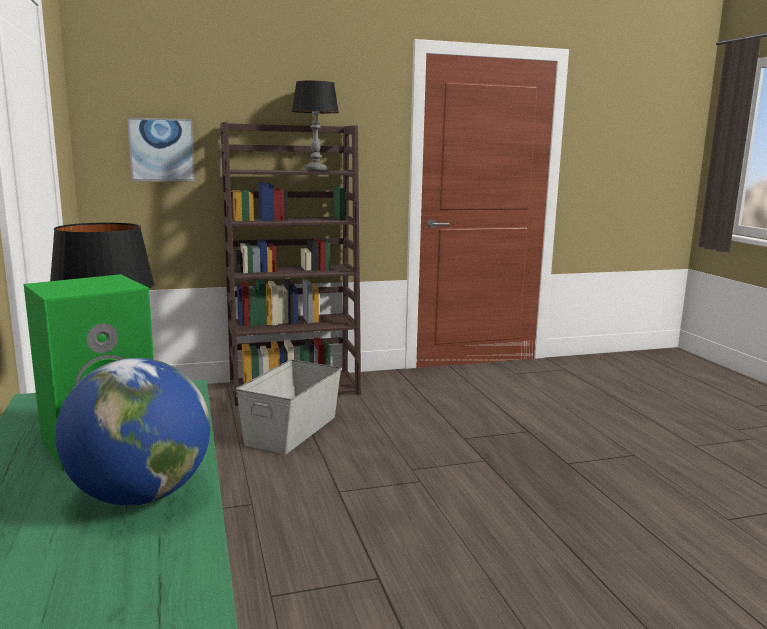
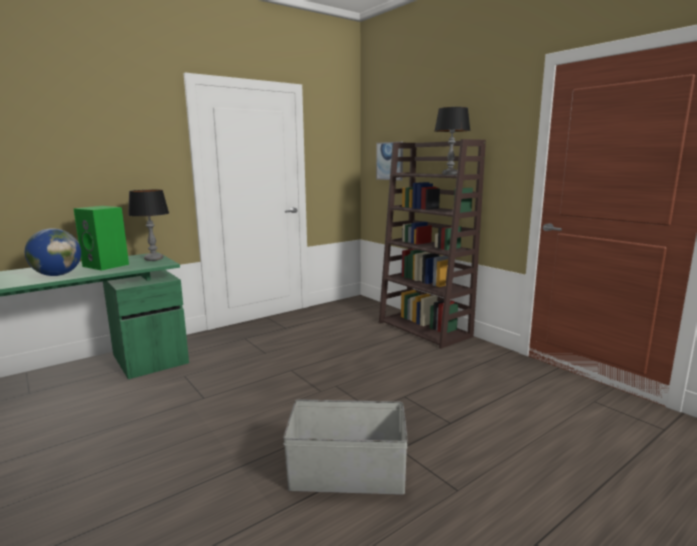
camera: 70 degrees right, 0 degrees up
grey storage box [236,360,341,455] -> grey storage box moved to [283,399,408,495]

